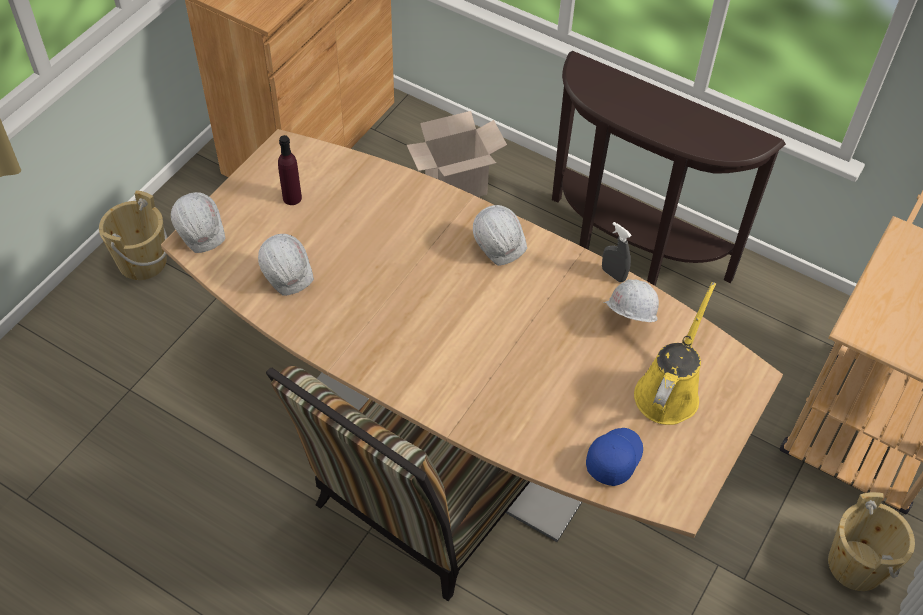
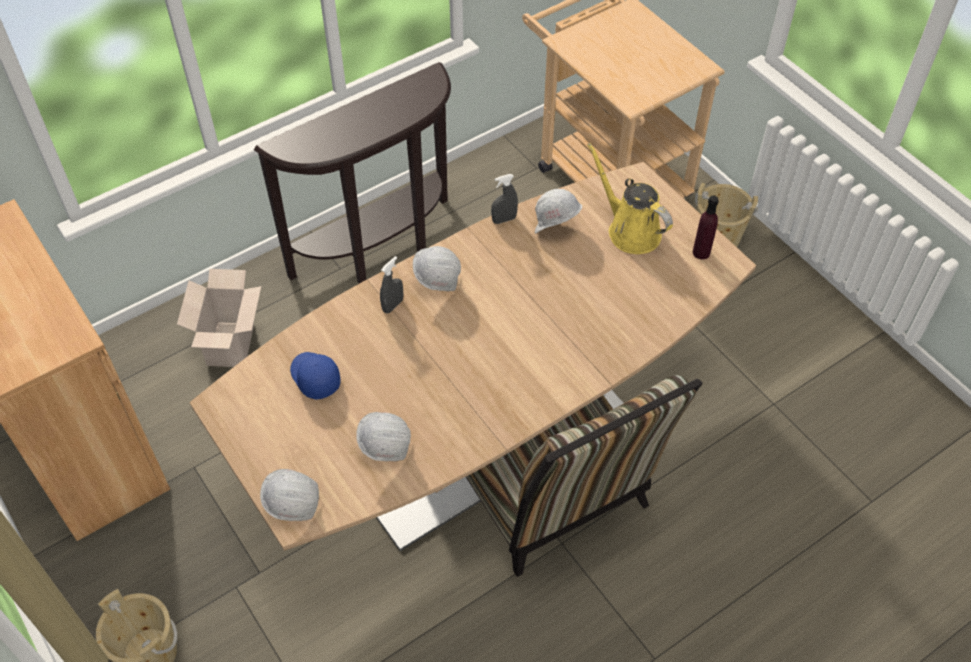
camera: 65 degrees left, 0 degrees up
purple bottle [278,135,302,205] -> purple bottle moved to [693,195,719,259]
blue cap [586,428,643,486] -> blue cap moved to [290,352,341,400]
none -> grey spray bottle [380,256,403,313]

